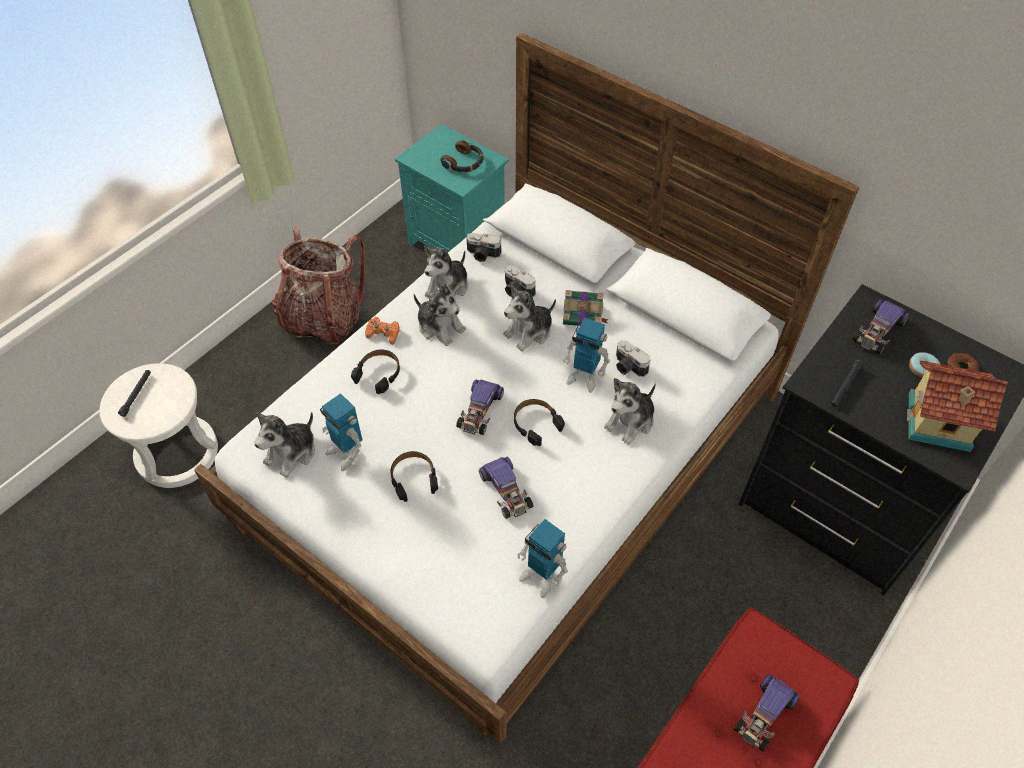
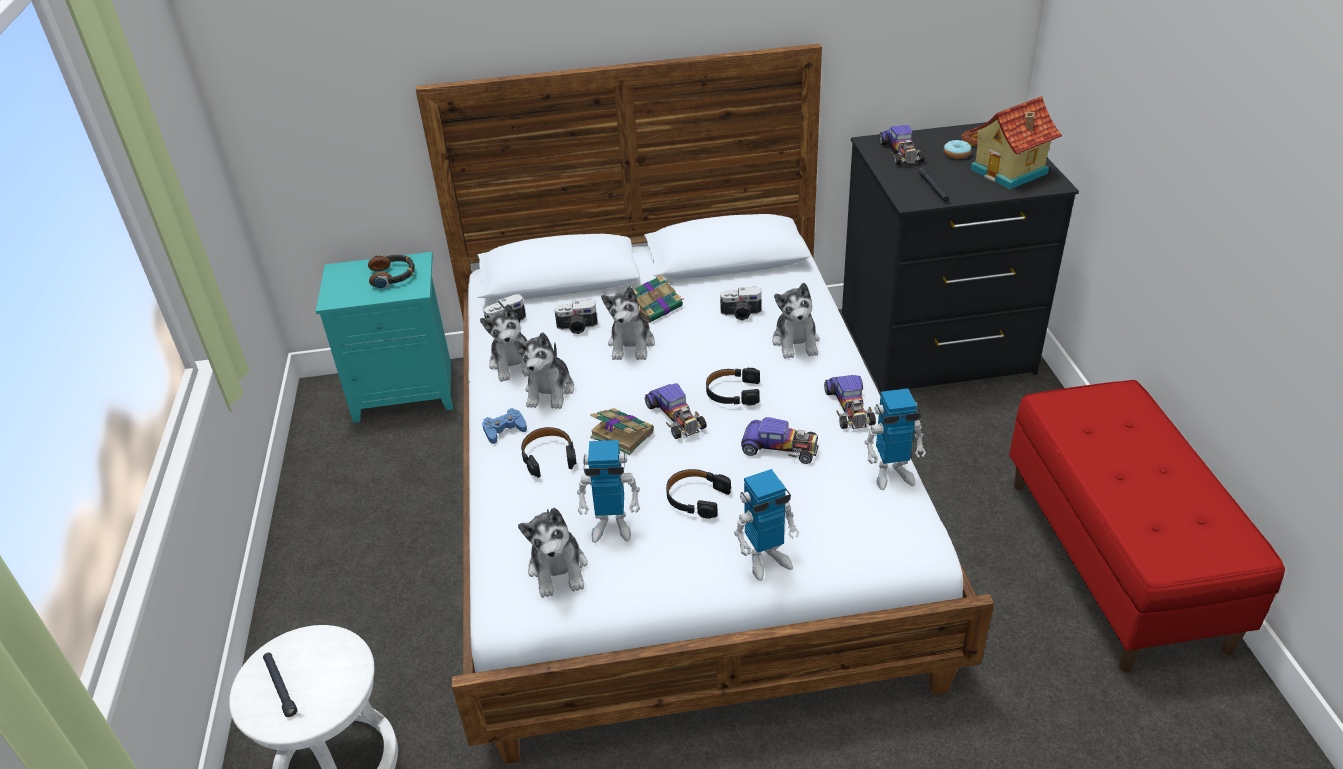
camera: 45 degrees left, 15 degrees down
backpack [273,227,365,344] -> none
orange game controller [365,317,400,345] -> blue game controller [482,408,527,444]
plush toy [414,284,466,346] -> plush toy turned 105 degrees clockwise [514,332,574,409]
toy robot [563,318,610,393] -> toy robot moved to [734,469,799,581]
toy car [734,674,800,751] -> toy car moved to [824,375,876,429]
none -> book [590,408,654,455]

